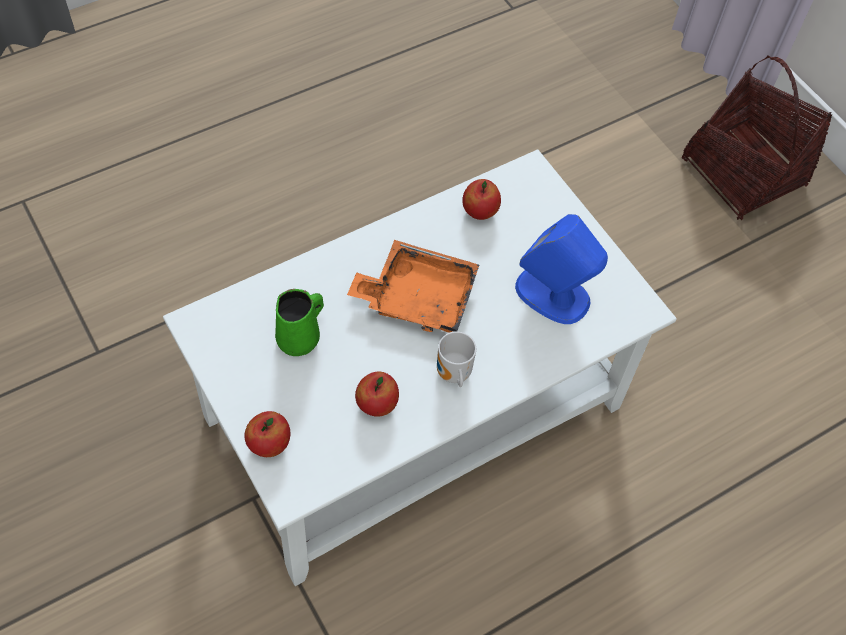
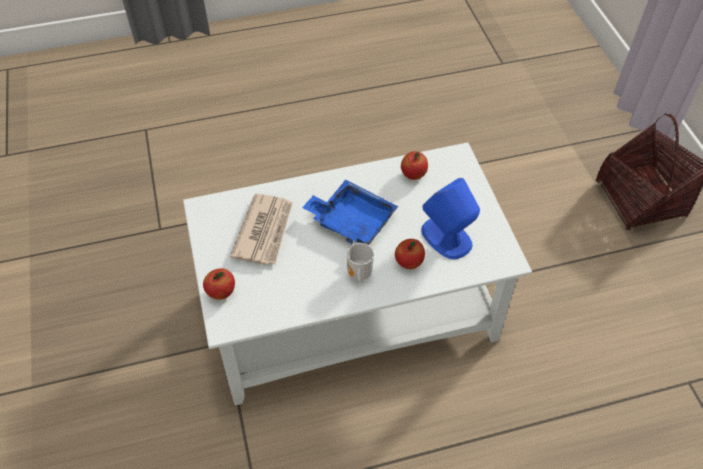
camera: 20 degrees right, 5 degrees down
green mug [275,289,324,357] -> newspaper [230,194,293,265]
orange tray [347,240,479,333] -> blue tray [302,180,398,245]
apple [355,372,399,417] -> apple moved to [395,239,425,269]

